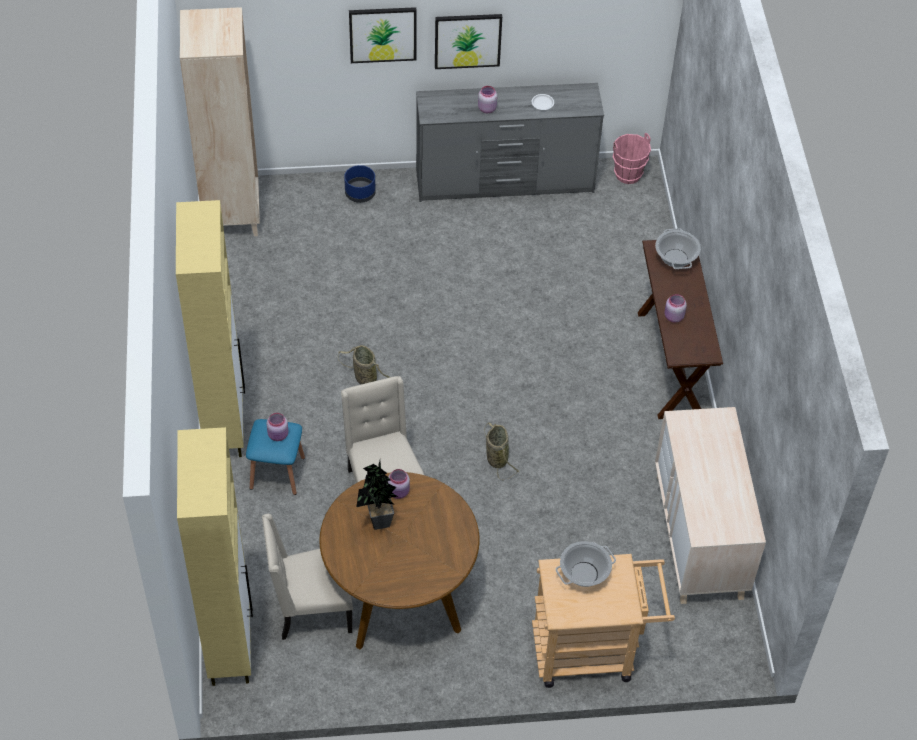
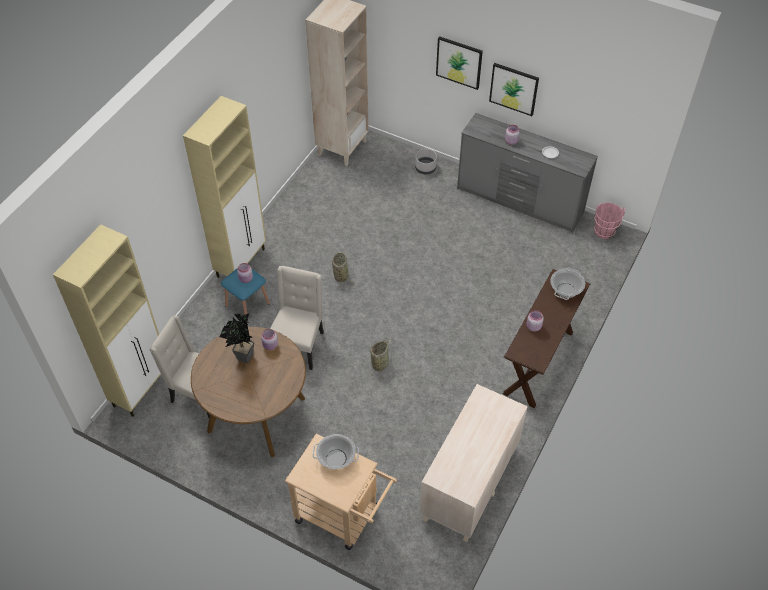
camera: 35 degrees right, 0 degrees up
blue planter [344,165,376,203] -> grey planter [415,149,437,174]

